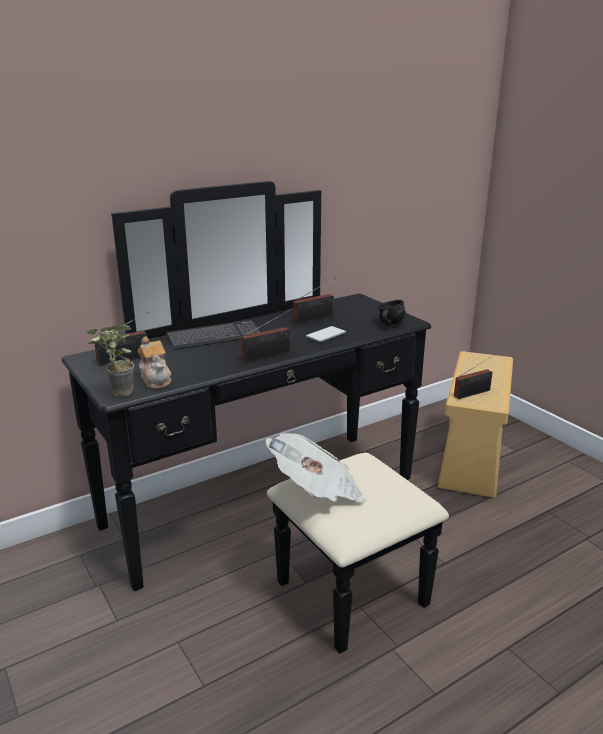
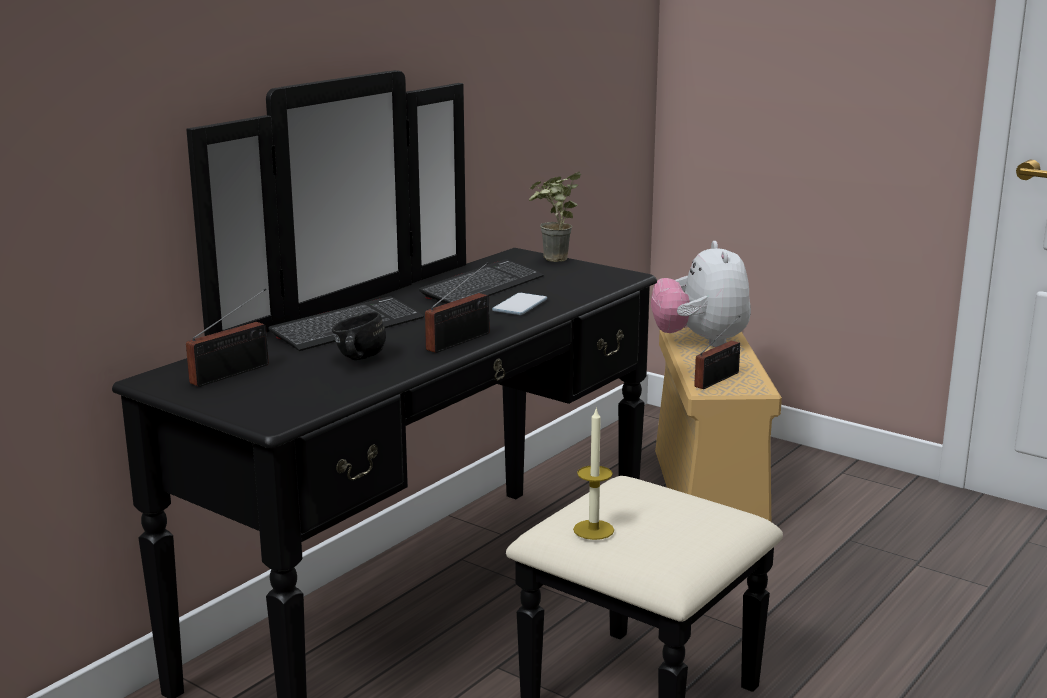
camera: 20 degrees left, 5 degrees down
potted plant [87,325,134,397] -> potted plant moved to [529,172,582,262]
teapot [137,336,172,389] -> none
newspaper [266,433,366,502] -> candle [573,407,614,540]
radio [293,277,336,324] -> keyboard [419,259,544,304]
black mug [377,300,405,325] -> black mug moved to [332,312,386,360]
none -> plush toy [651,241,751,347]

